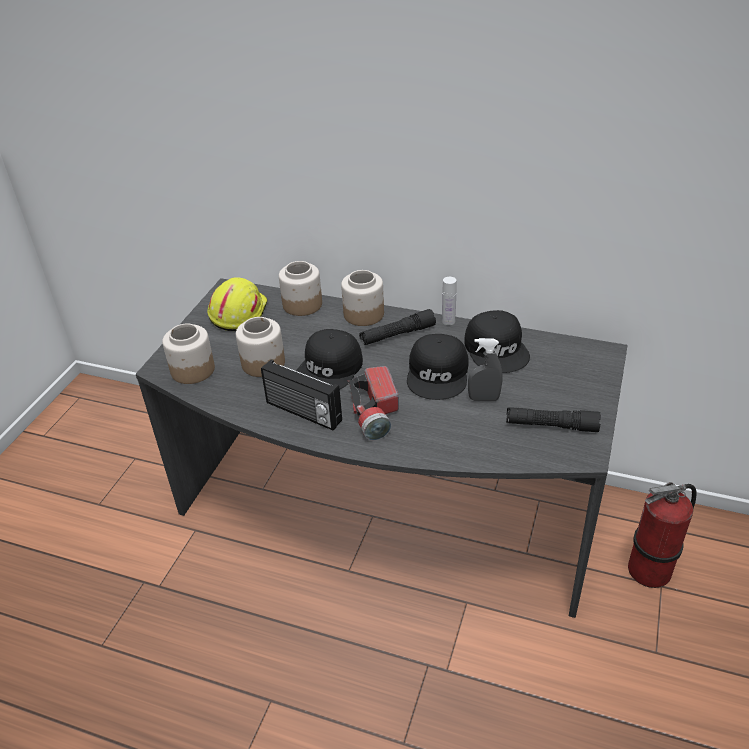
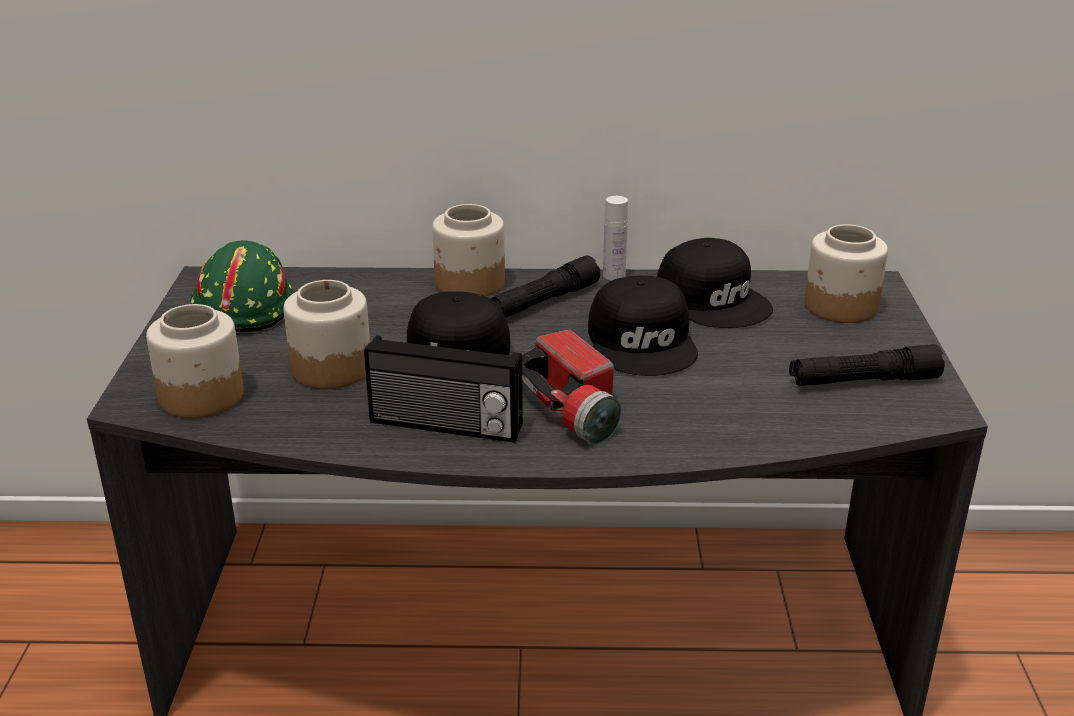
camera: 20 degrees left, 10 degrees down
yellow hard hat [207,277,268,331] -> green hard hat [191,241,292,333]
jar [279,261,322,316] -> jar moved to [804,224,888,323]
grey spray bottle [468,338,502,401] -> none
fire extinguisher [628,482,697,588] -> none

